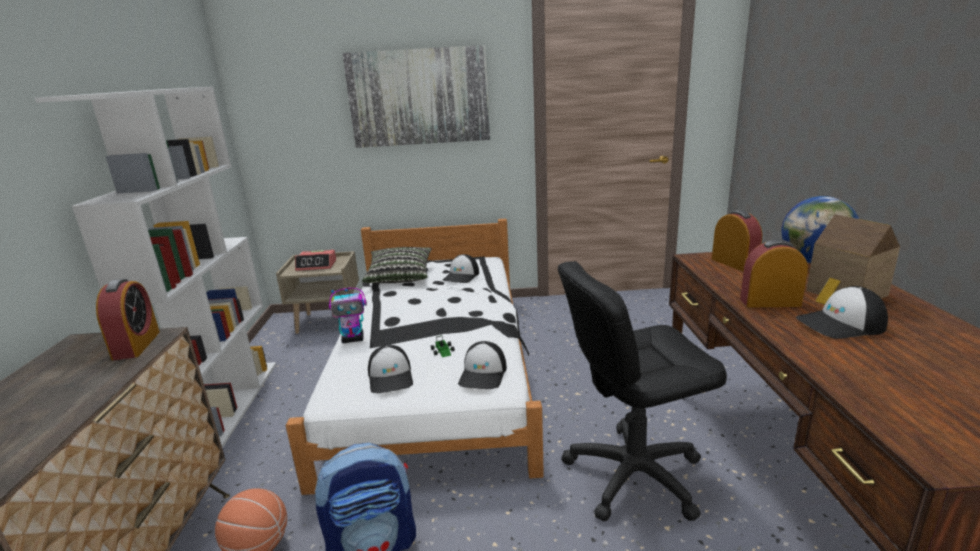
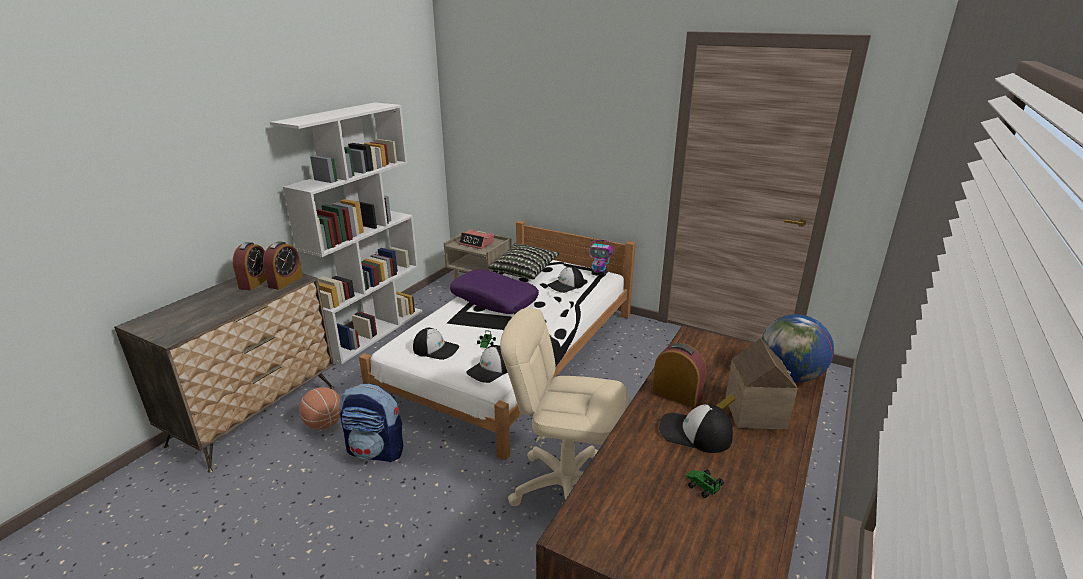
camera: 30 degrees right, 5 degrees up
toy robot [329,288,367,343] -> toy robot moved to [589,239,613,276]
picture [342,45,490,148] -> none
cap [368,345,413,393] -> cap turned 90 degrees counterclockwise [413,328,459,360]
black office chair [558,261,727,521] -> beige office chair [500,308,629,506]
alarm clock [712,210,762,272] -> alarm clock moved to [233,242,266,290]
none -> purple pillow [450,269,539,314]
none -> toy car [685,470,724,498]

